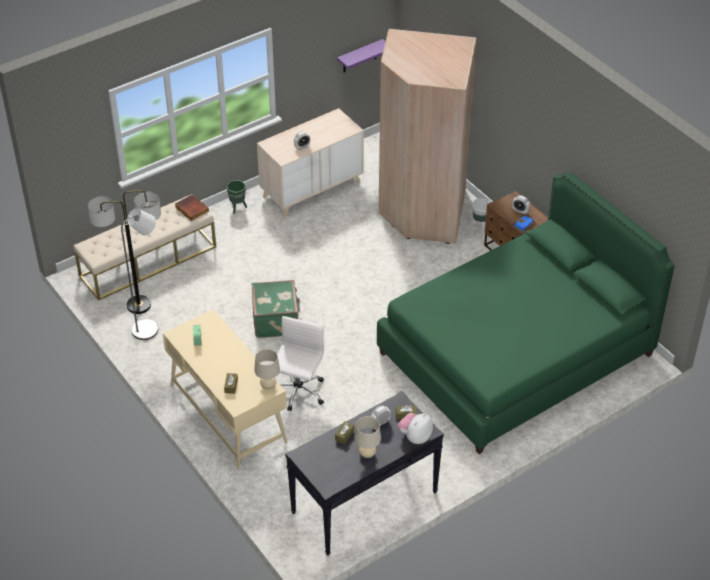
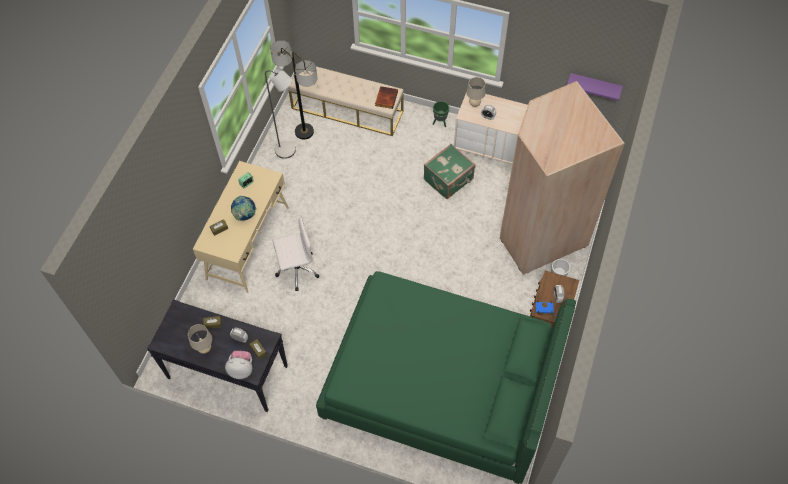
camera: 55 degrees right, 15 degrees up
green suitcase [251,280,300,338] -> green suitcase moved to [424,144,475,199]
beige table lamp [254,349,280,389] -> beige table lamp moved to [466,77,486,107]
none -> globe [231,196,256,221]

